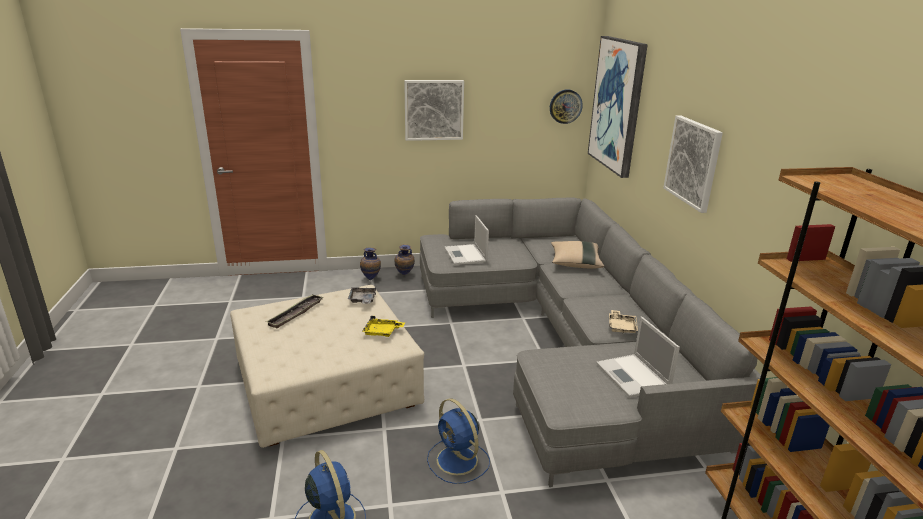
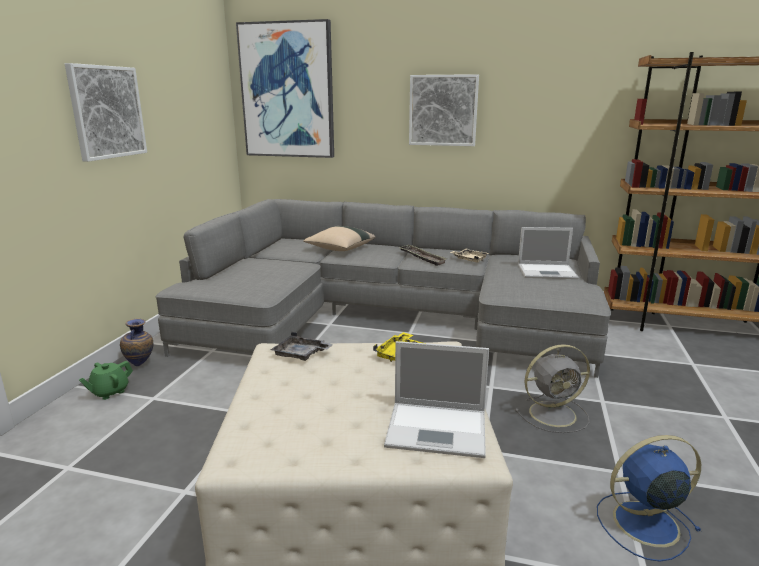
camera: 65 degrees left, 5 degrees down
tray [266,294,324,328] -> tray moved to [399,245,448,266]
vase [360,248,381,280] -> green teapot [79,361,133,400]
blue fan [427,398,490,484] -> grey fan [515,344,590,433]
laptop [444,215,489,265] -> laptop moved to [384,341,489,458]
wall clock [550,89,583,124] -> none

